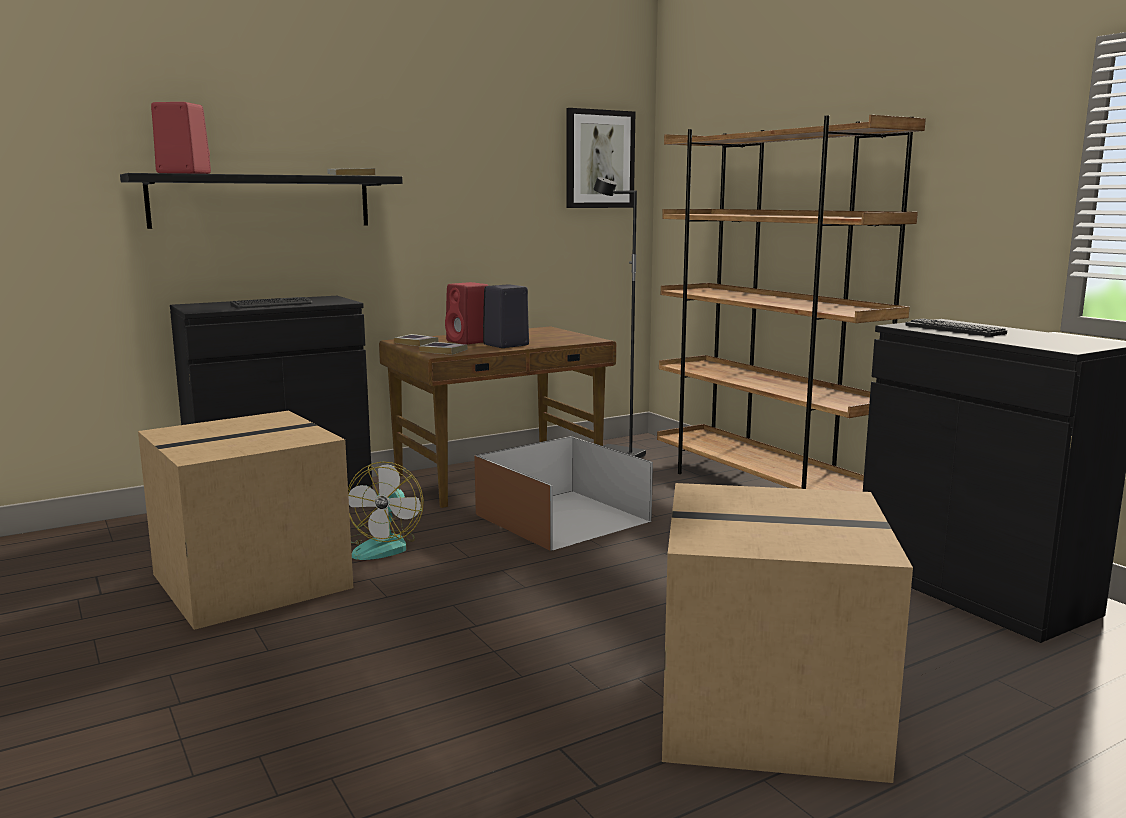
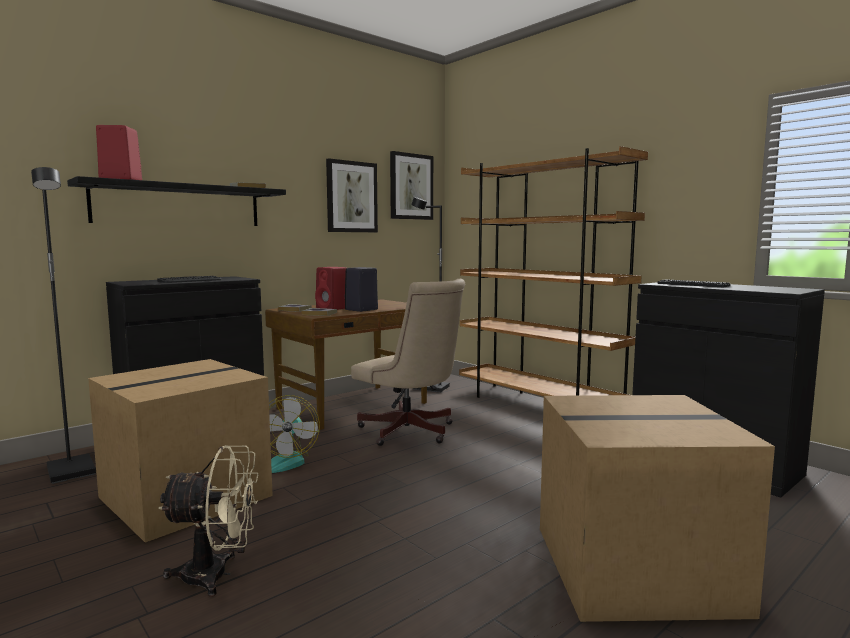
camera: 10 degrees left, 5 degrees down
brown storage box [474,436,653,551] -> beige office chair [351,279,465,446]
none -> black floor lamp [31,167,96,484]
none -> beige fan [158,445,259,597]
none -> picture [326,158,378,232]

